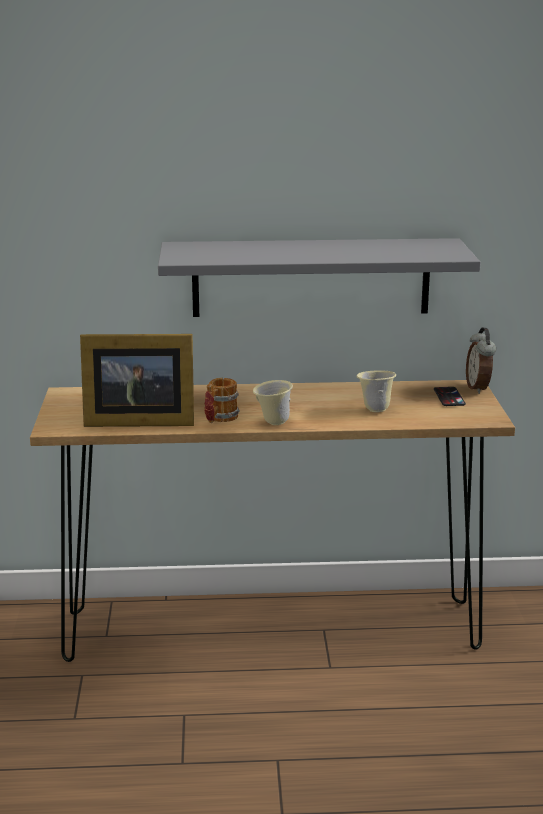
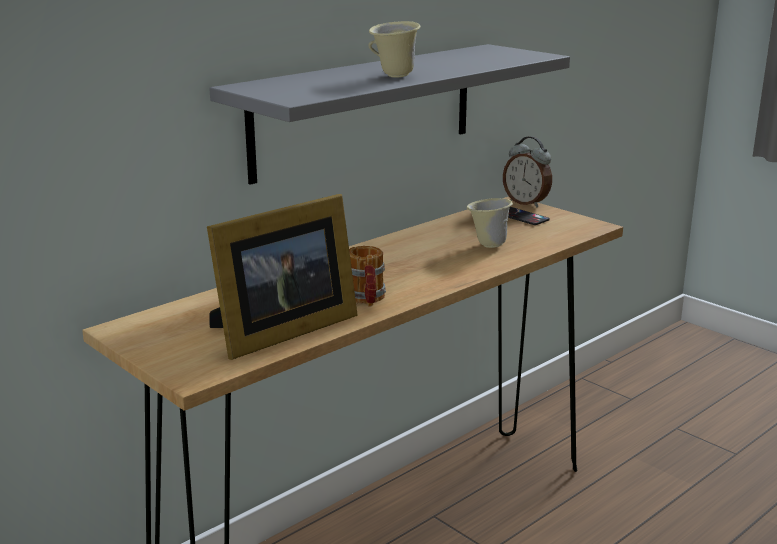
camera: 40 degrees left, 0 degrees up
beige mug [253,380,293,425] -> beige mug moved to [368,21,421,78]

